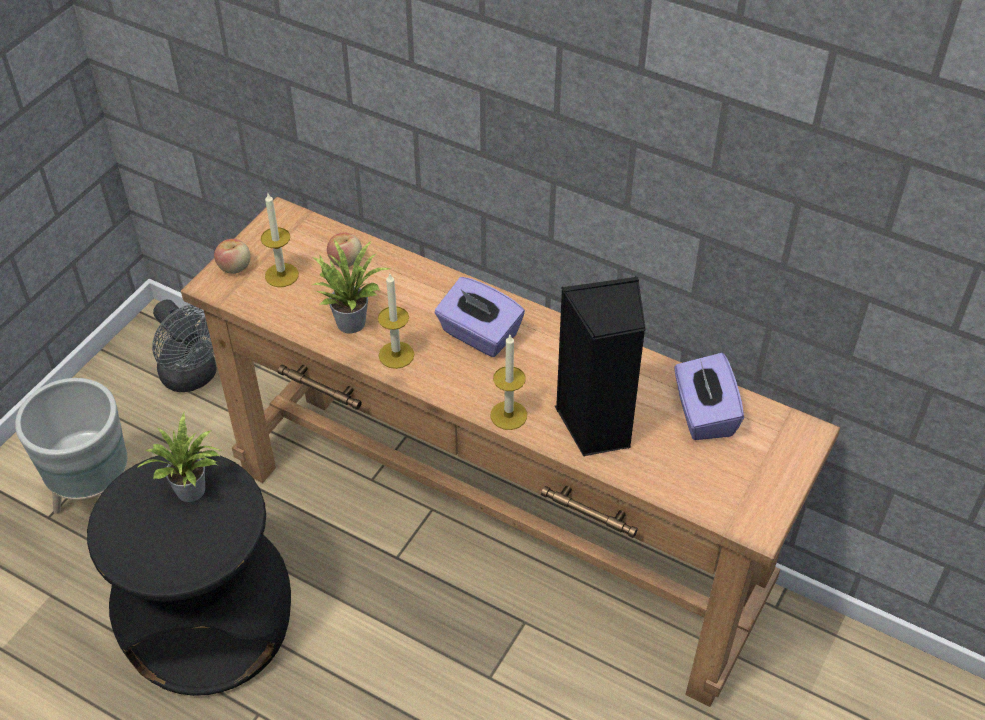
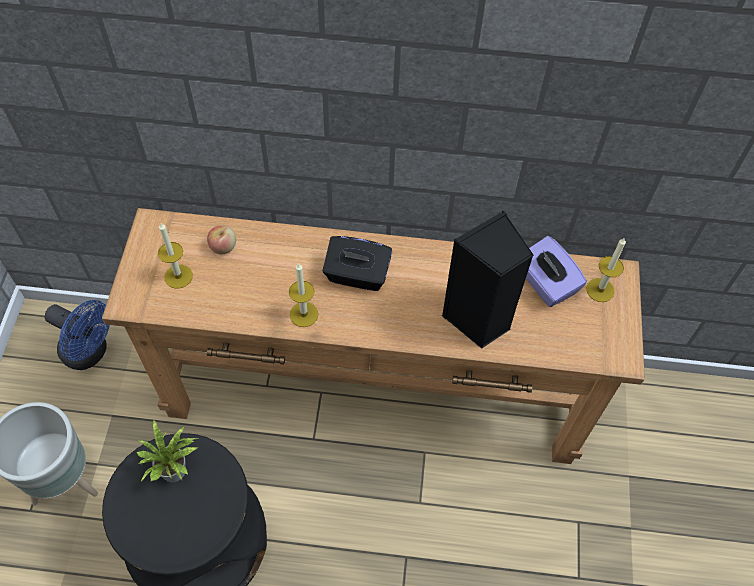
camera: 25 degrees left, 10 degrees up
grey fan [152,300,217,392] -> blue fan [45,300,110,370]
apple [214,239,250,274] -> none
potted plant [313,239,391,334] -> none
purple tissue box [435,277,525,357] -> black tissue box [322,236,393,291]
candle [490,335,527,430] -> candle moved to [586,237,626,302]

